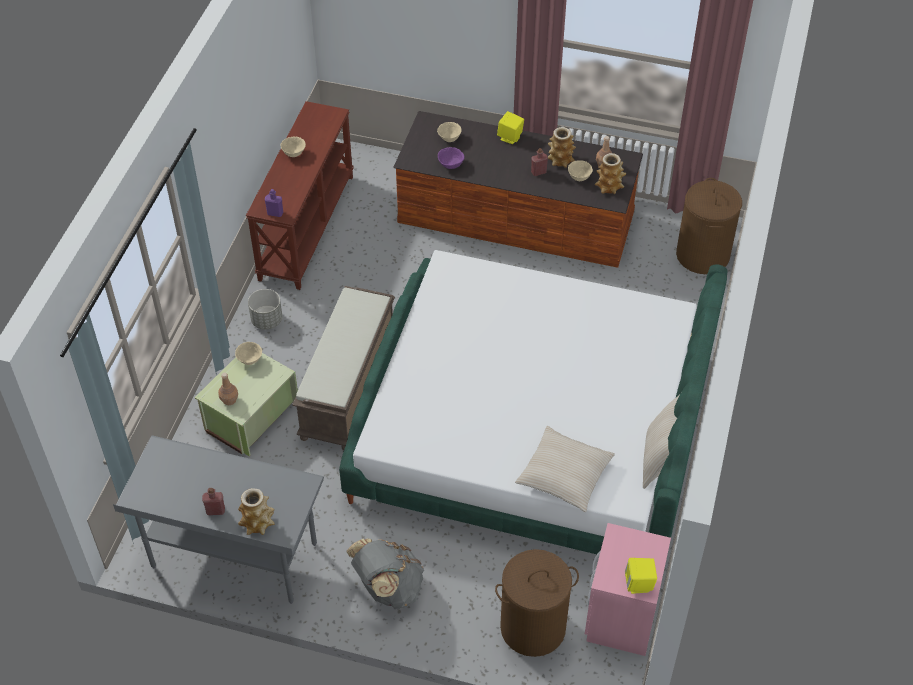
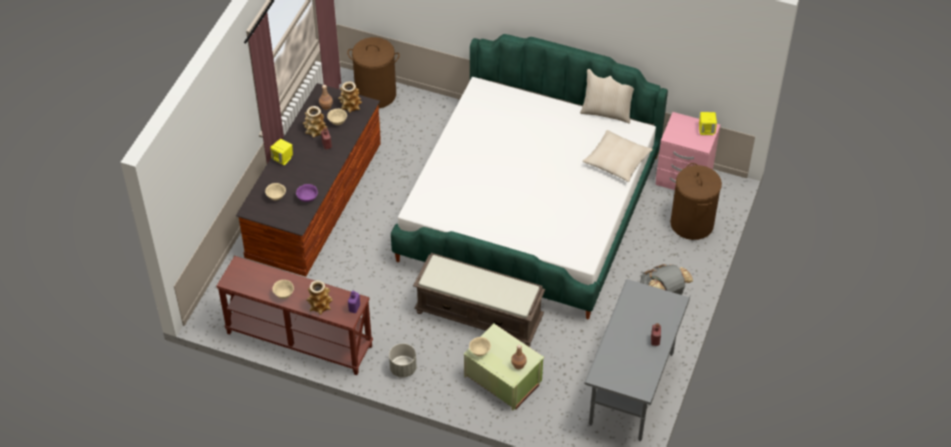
camera: 85 degrees left, 0 degrees up
vase [238,488,274,535] -> vase moved to [306,280,332,315]

